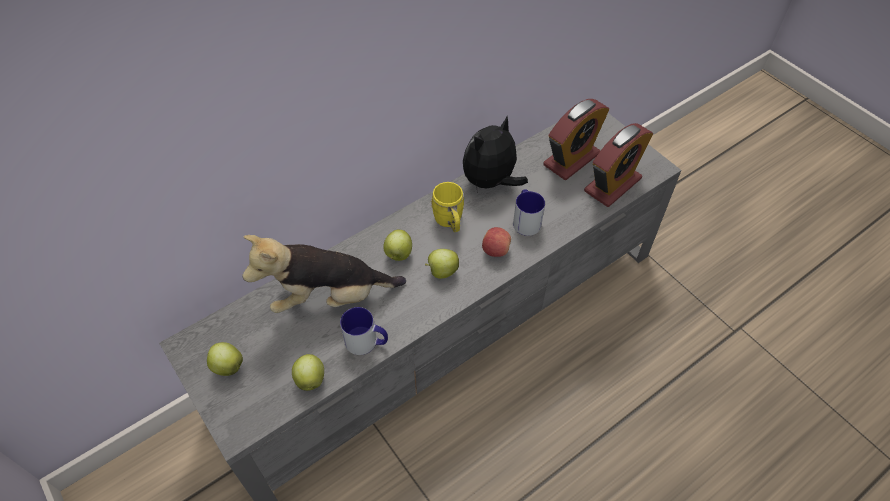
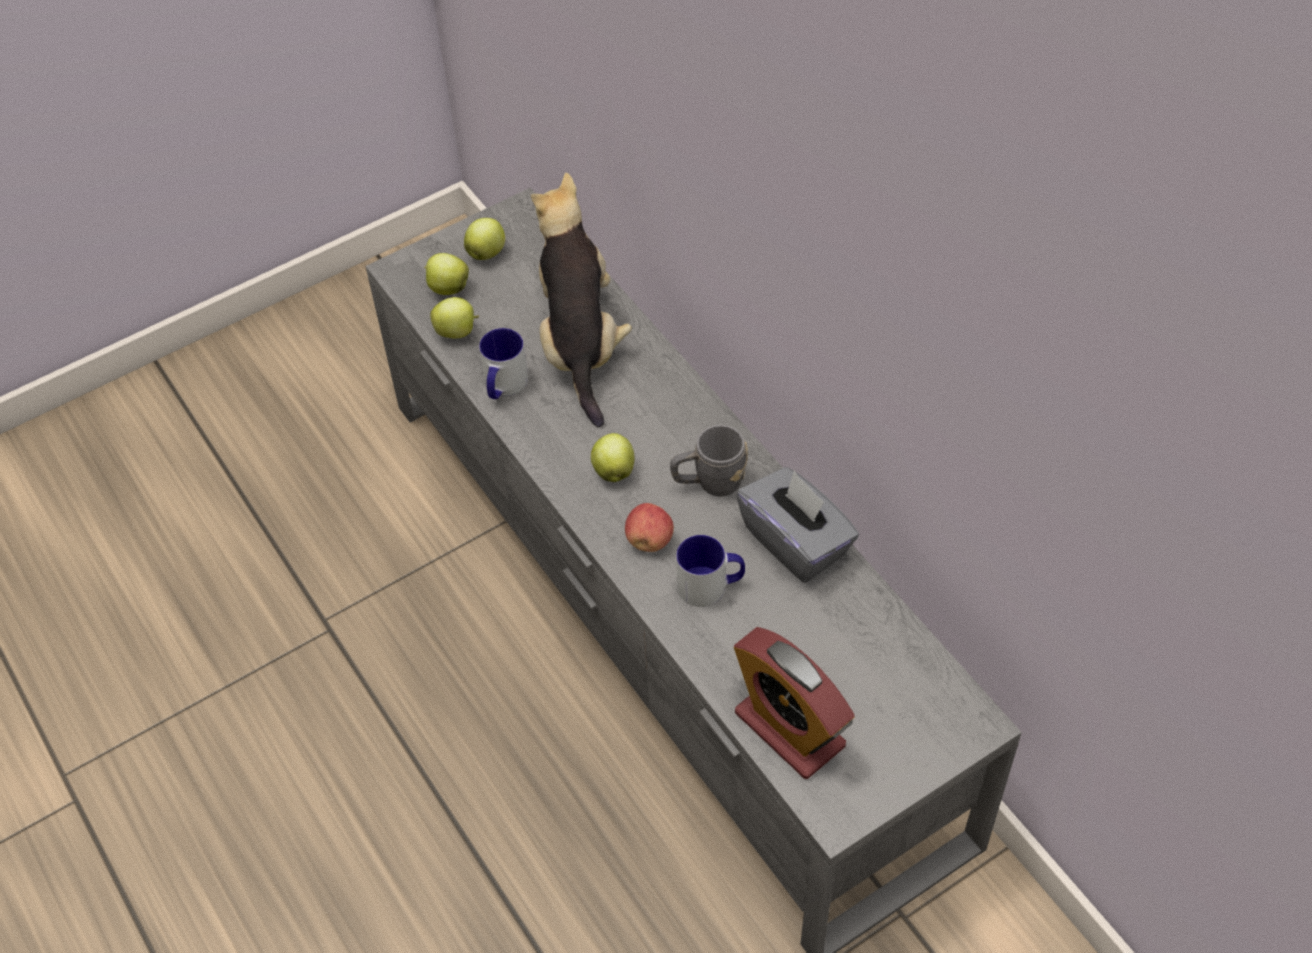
camera: 95 degrees right, 0 degrees up
apple [383,230,412,261] -> apple moved to [424,253,469,295]
yellow mug [431,182,464,232] -> grey mug [670,425,748,496]
plush toy [463,116,528,193] -> grey tissue box [737,467,859,583]
alarm clock [543,99,609,180] -> none

